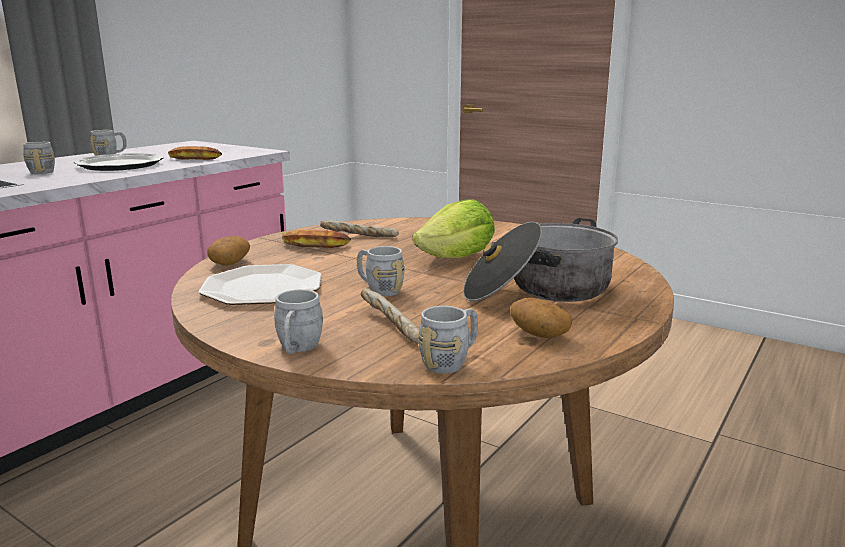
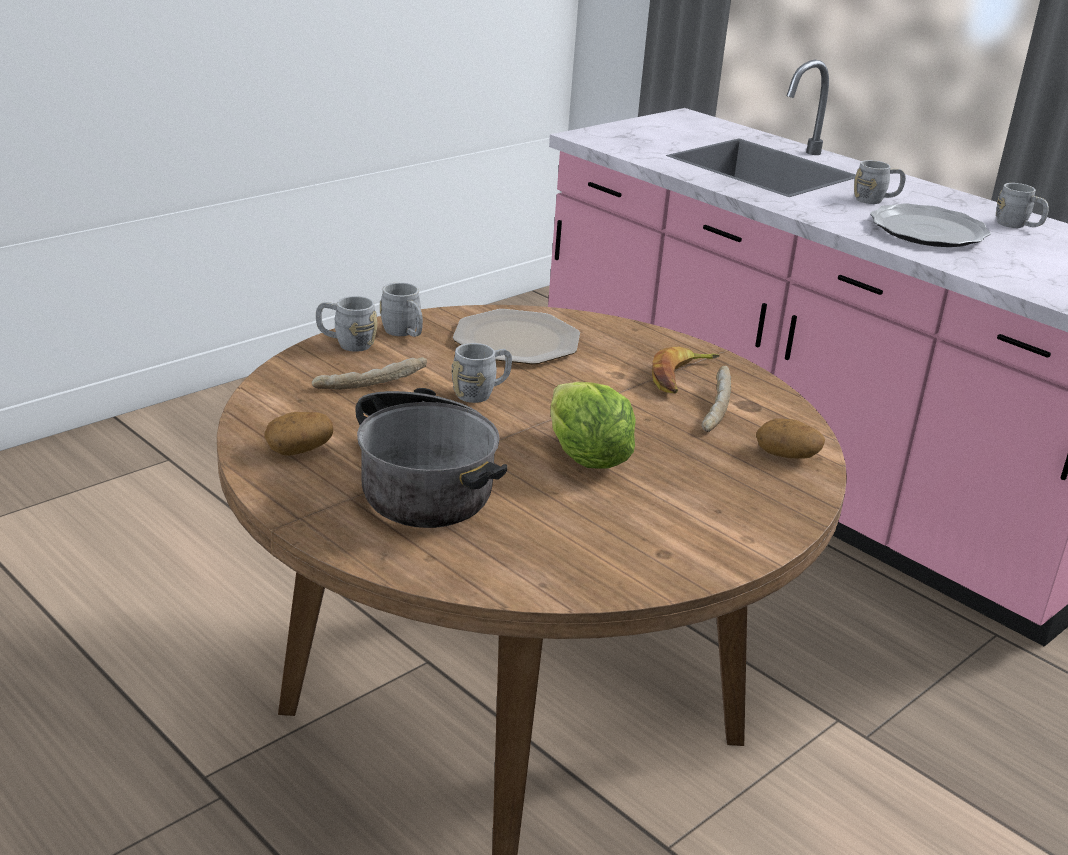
camera: 100 degrees right, 10 degrees up
banana [168,146,222,160] -> none
potato [207,236,250,266] -> potato moved to [756,418,825,459]
grey mug [418,306,478,374] -> grey mug moved to [380,282,423,337]

